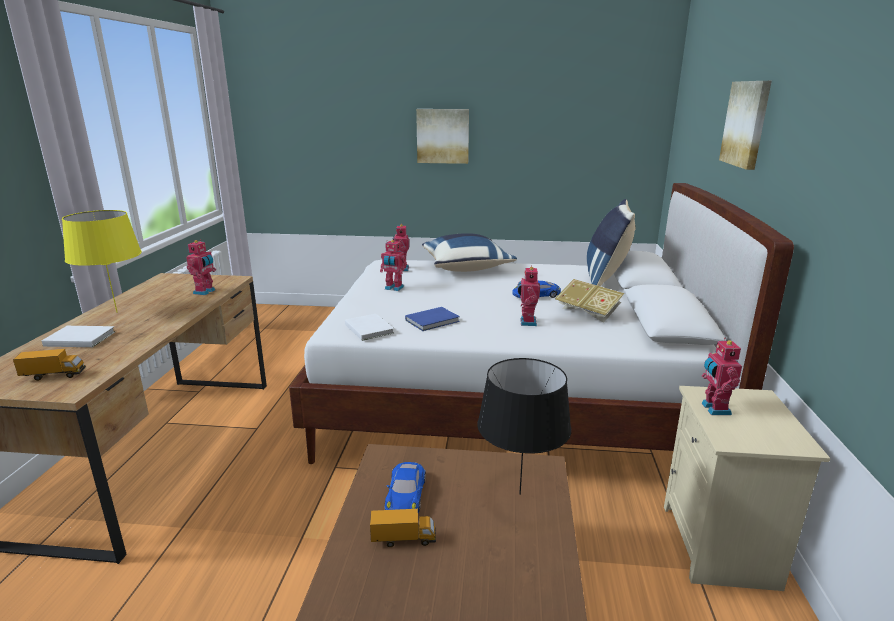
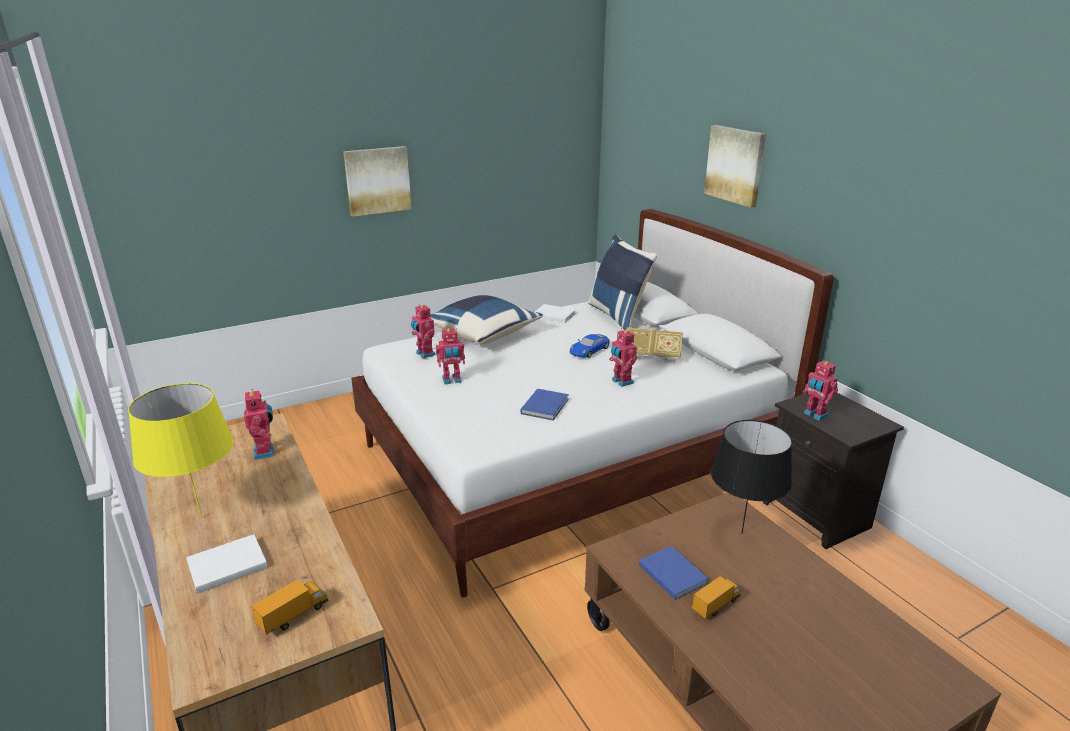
camera: 35 degrees left, 5 degrees up
white book [345,314,394,341] -> white book moved to [535,304,576,323]
blue toy car [385,462,426,513] -> blue book [639,546,709,600]
beige nightstand [664,386,830,591] -> black nightstand [763,393,904,549]

